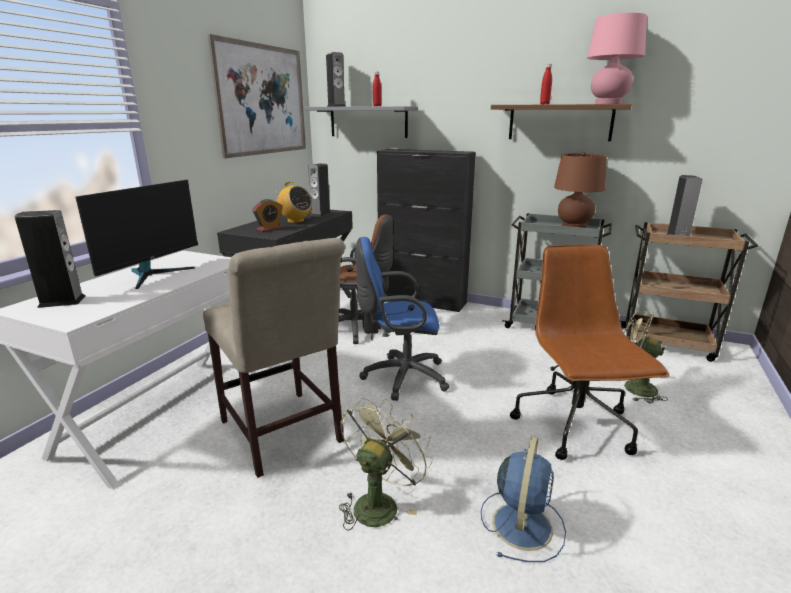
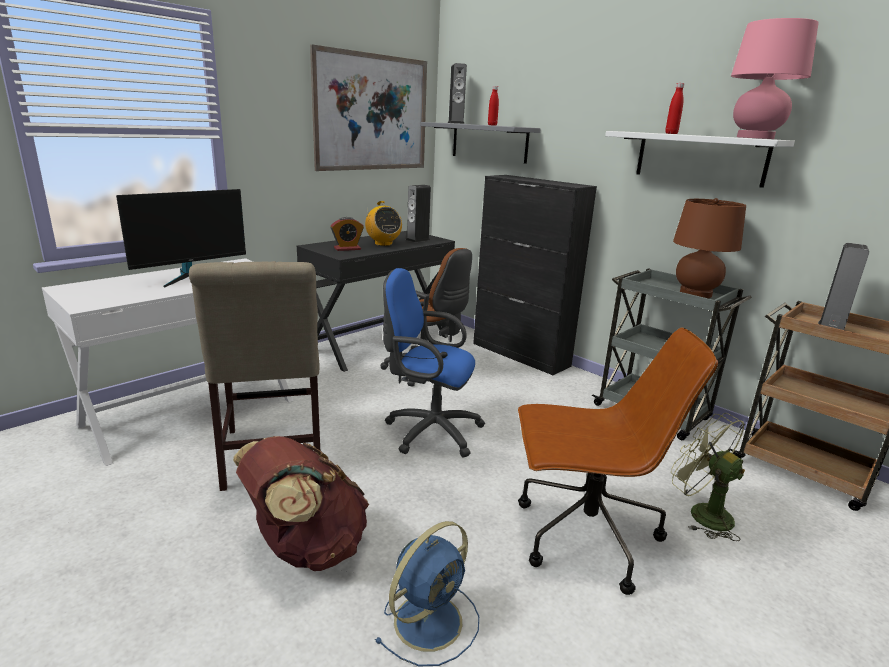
camera: 20 degrees right, 0 degrees up
speaker [15,210,85,308] -> none
green fan [339,398,433,530] -> brown backpack [233,436,369,571]
brown shelf [491,104,632,141] -> white shelf [605,131,795,188]
brown office chair [510,245,669,460] -> brown office chair turned 75 degrees clockwise [518,327,718,595]

